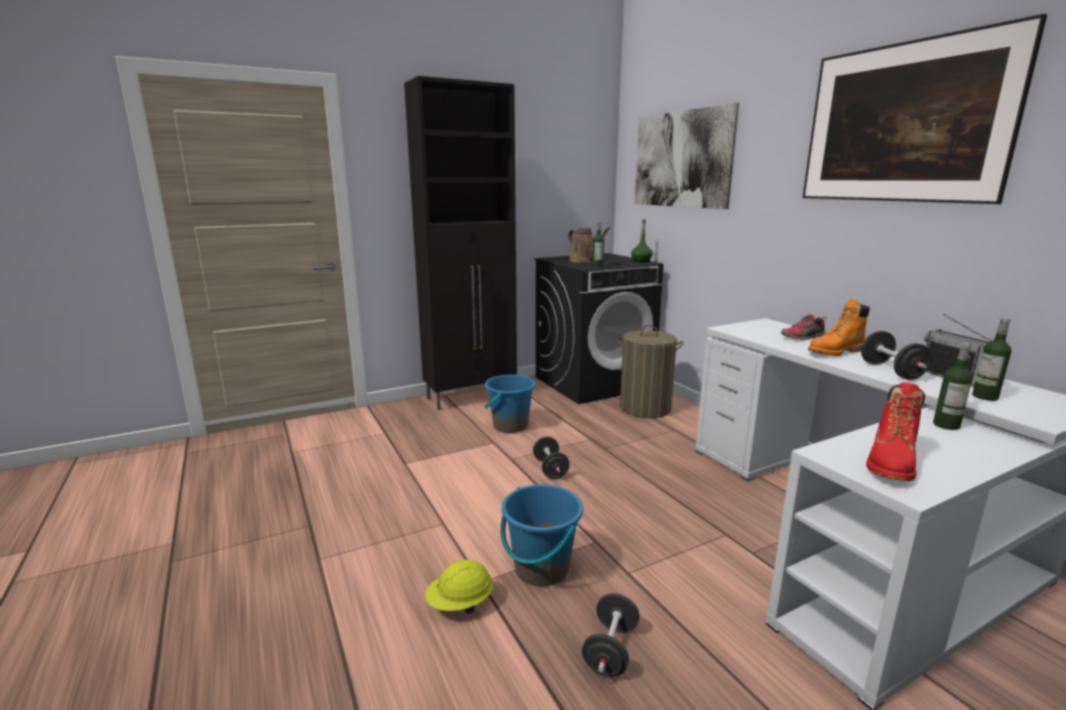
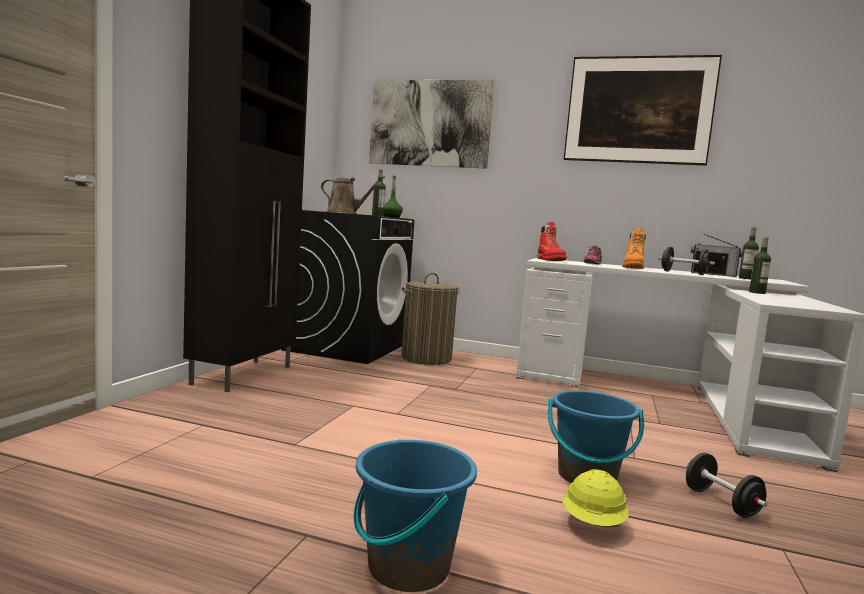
camera: 45 degrees left, 10 degrees down
blue bucket [485,375,536,433] -> blue bucket moved to [353,439,477,592]
black dumbbell [533,437,570,479] -> none
red boot [866,382,925,481] -> red boot moved to [537,222,567,261]

